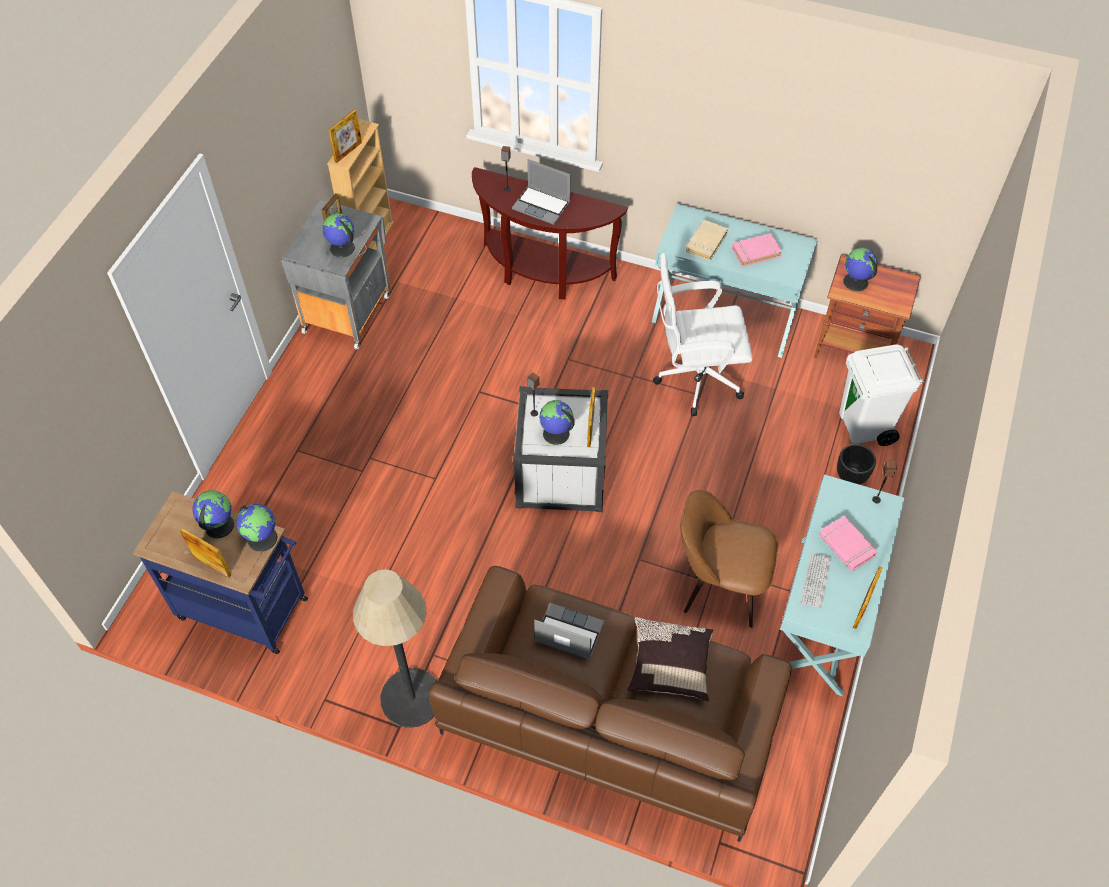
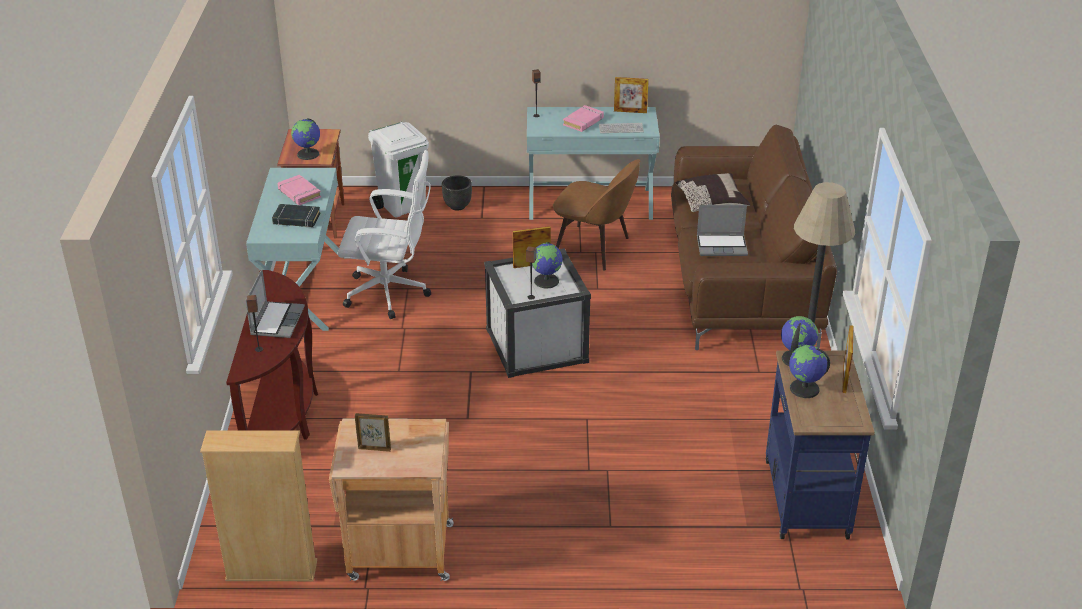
camera: 110 degrees left, 20 degrees down
grey cart [281,200,391,349] -> brown cart [329,419,454,581]
globe [322,213,355,258] -> none
picture frame [328,109,362,163] -> none
laptop [534,603,604,660] -> laptop turned 90 degrees counterclockwise [697,205,748,256]
white office chair [653,253,753,416] -> white office chair turned 60 degrees counterclockwise [337,150,431,319]
brown chair [680,490,779,628] -> brown chair turned 60 degrees counterclockwise [553,159,640,271]
beige book [686,220,728,261] -> black book [272,204,320,227]

